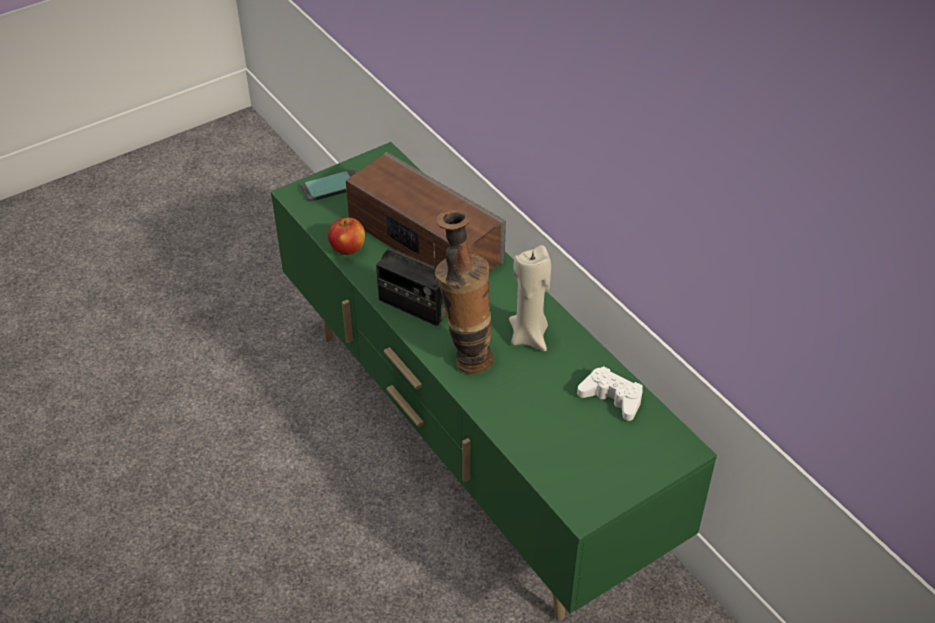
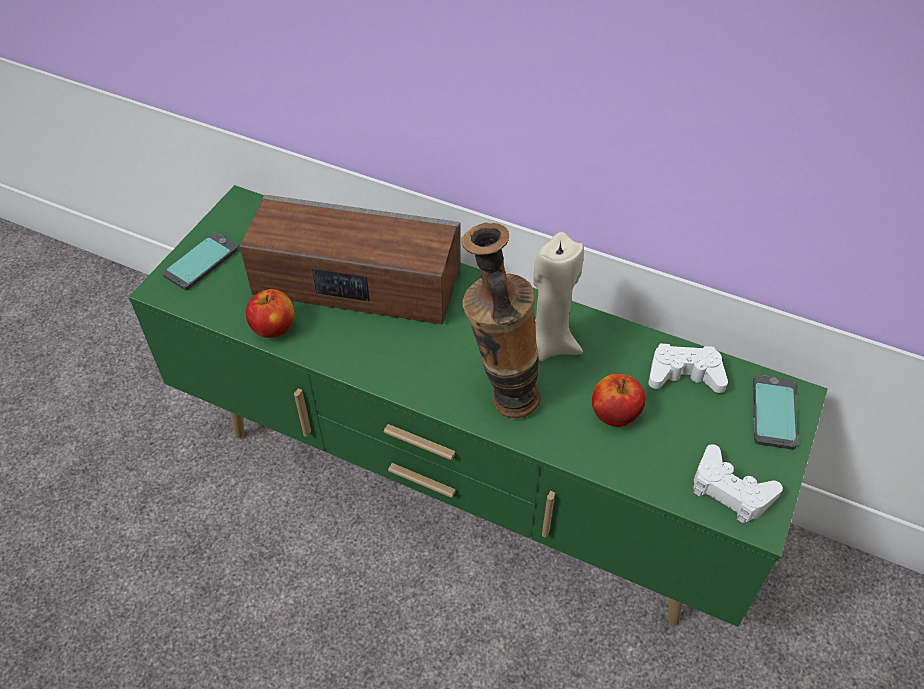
camera: 30 degrees left, 5 degrees up
radio [376,244,447,326] -> none
none -> apple [592,374,646,427]
none -> white game controller [693,444,783,524]
none -> phone [753,375,798,450]

